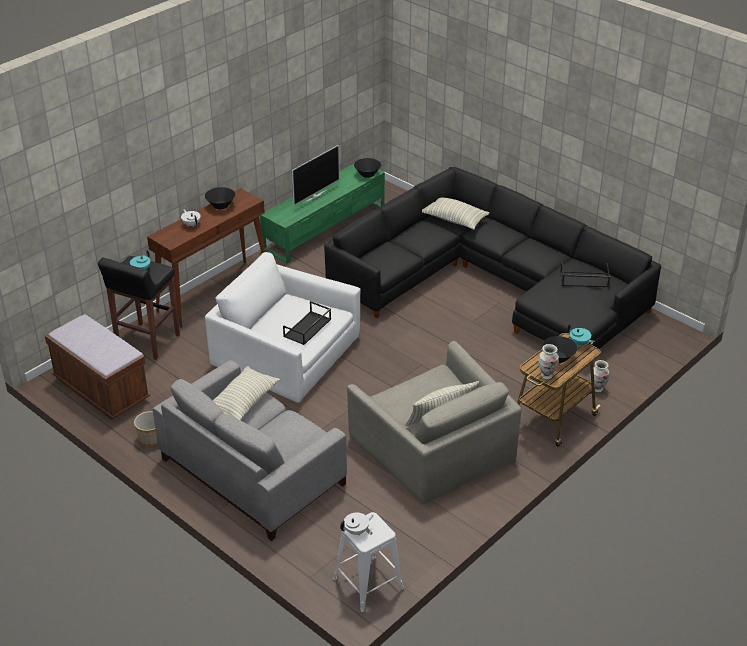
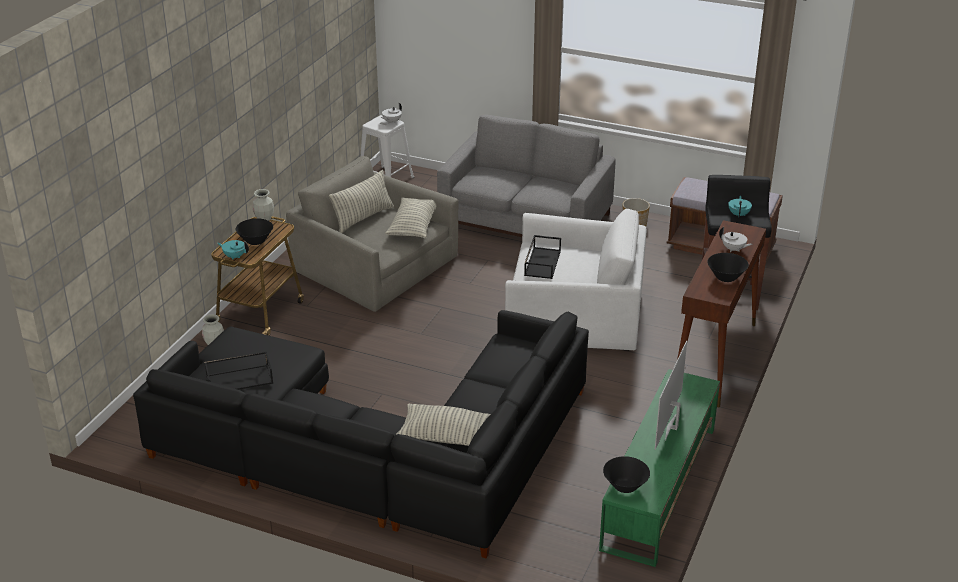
camera: 160 degrees right, 5 degrees down
pillow [213,366,280,421] -> pillow moved to [386,197,437,239]

